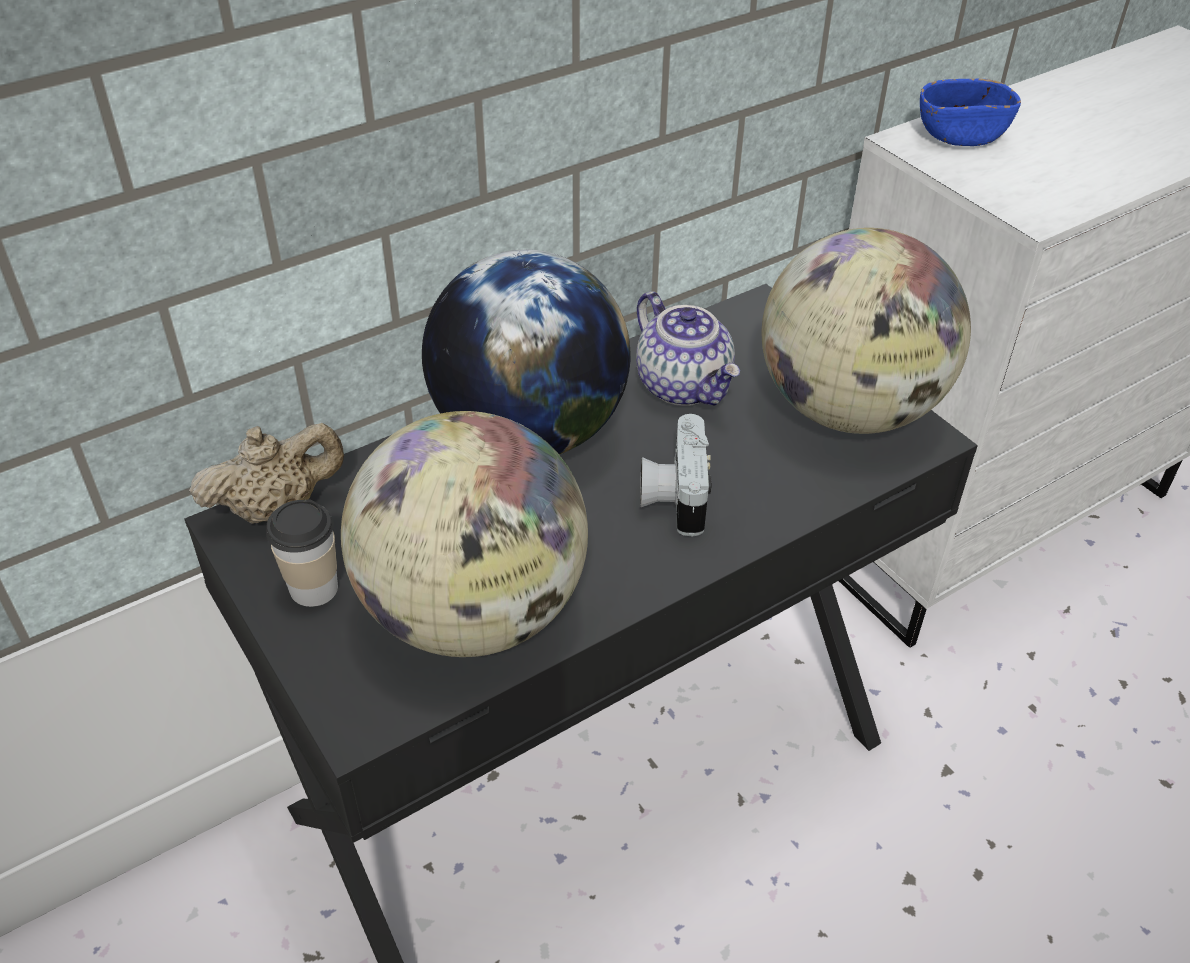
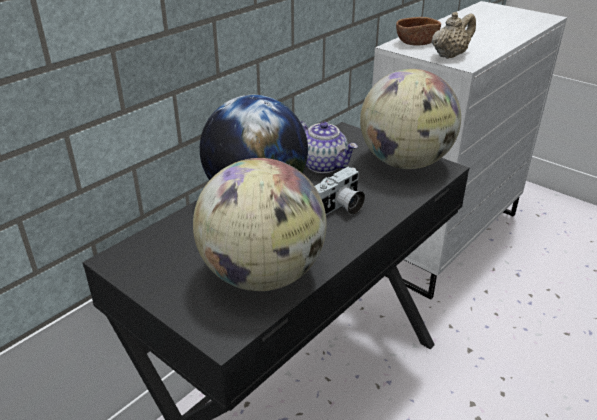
camera: 15 degrees left, 10 degrees down
beige teapot [189,423,344,524] -> beige teapot moved to [431,12,476,59]
cup [266,499,338,607] -> none
camera [640,414,712,537] -> camera turned 120 degrees counterclockwise [315,167,365,215]
blue bowl [920,79,1021,146] -> brown bowl [396,17,441,46]

